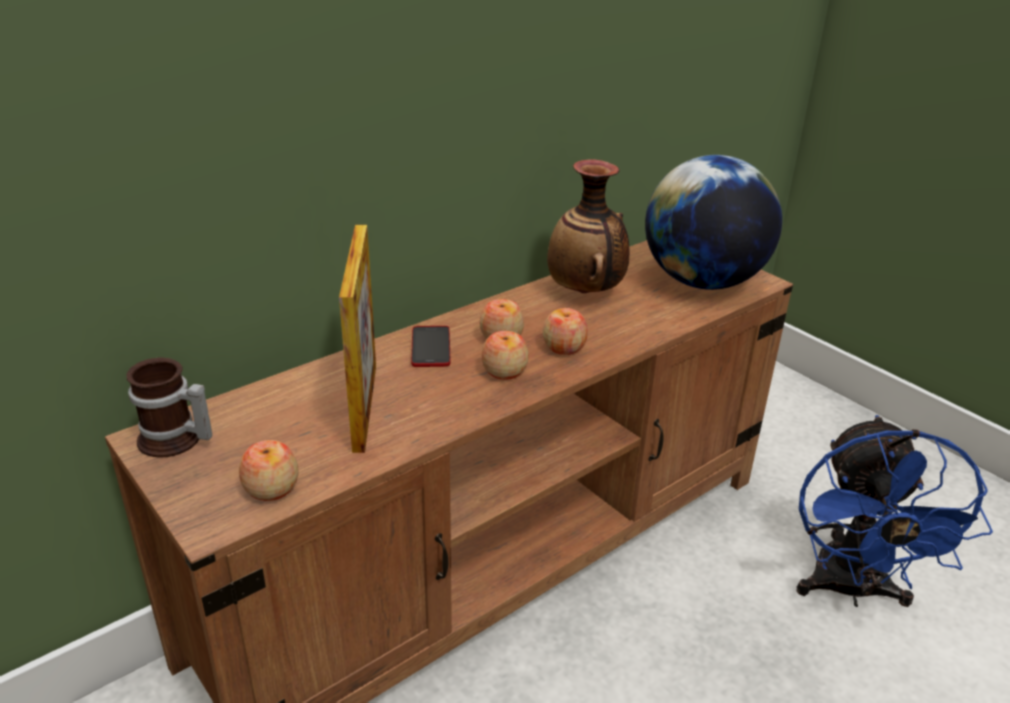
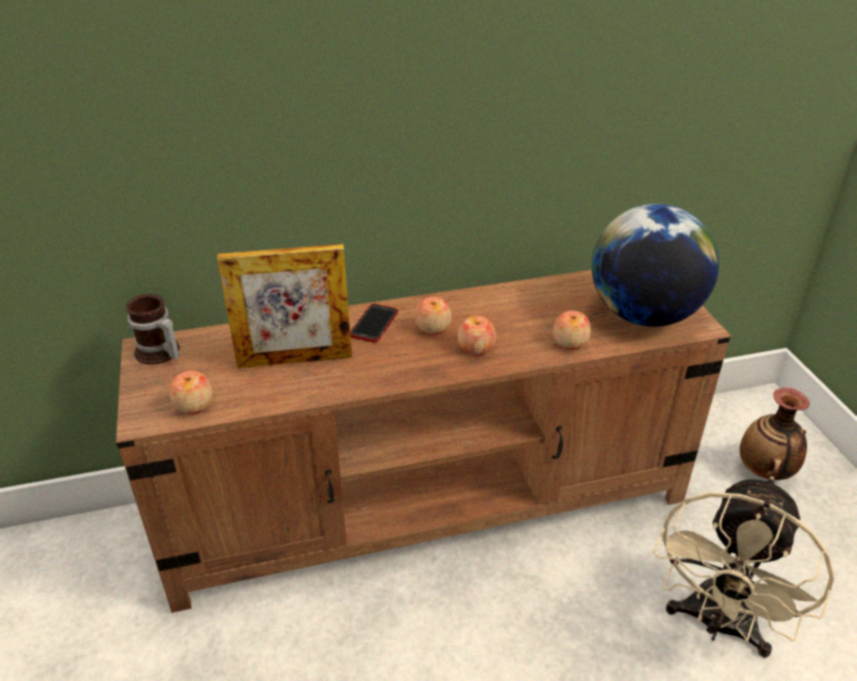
camera: 25 degrees right, 5 degrees up
picture frame [339,225,376,453] -> picture frame turned 60 degrees clockwise [217,244,352,369]
apple [482,331,529,380] -> apple moved to [553,311,591,350]
vase [547,159,629,294] -> vase moved to [740,388,810,480]
blue fan [796,415,993,607] -> beige fan [653,476,834,658]

